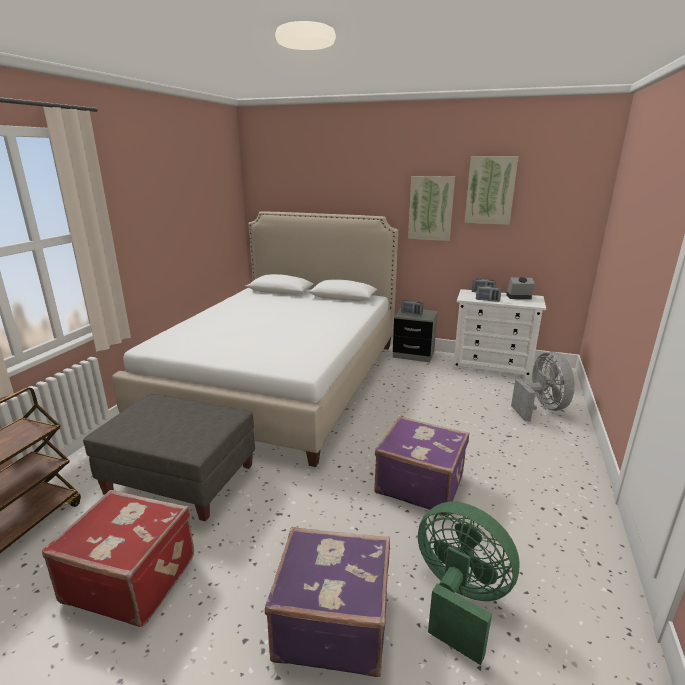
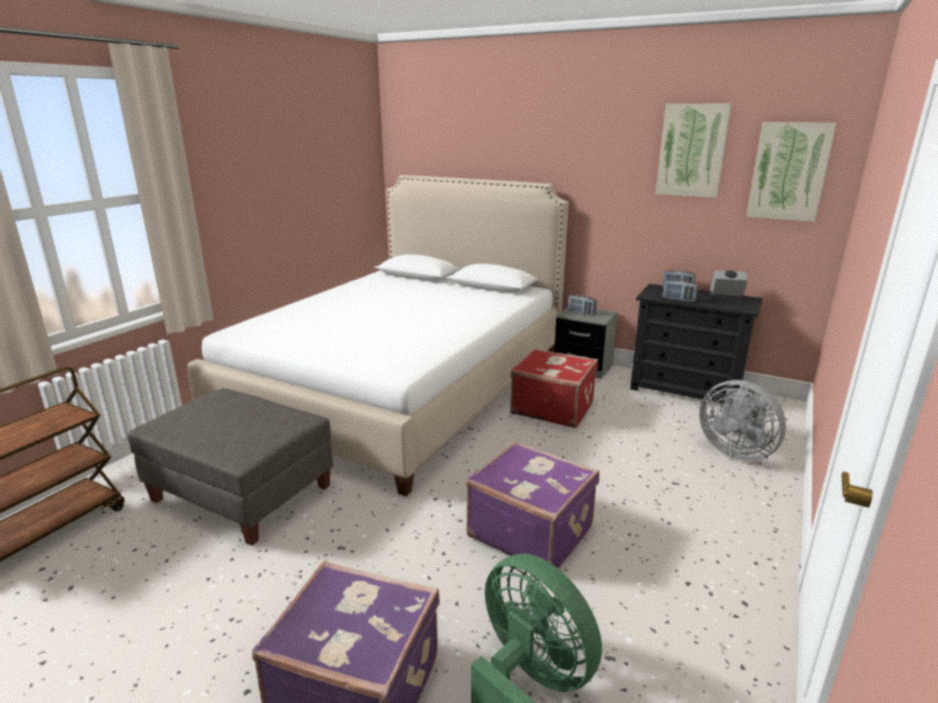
camera: 10 degrees right, 0 degrees up
red suitcase [42,490,194,627] -> red suitcase moved to [510,348,598,428]
picture [408,176,455,241] -> picture moved to [746,122,837,222]
white dresser [453,289,546,379] -> black dresser [630,284,763,404]
grey fan [511,352,575,421] -> grey fan turned 135 degrees clockwise [699,380,786,461]

